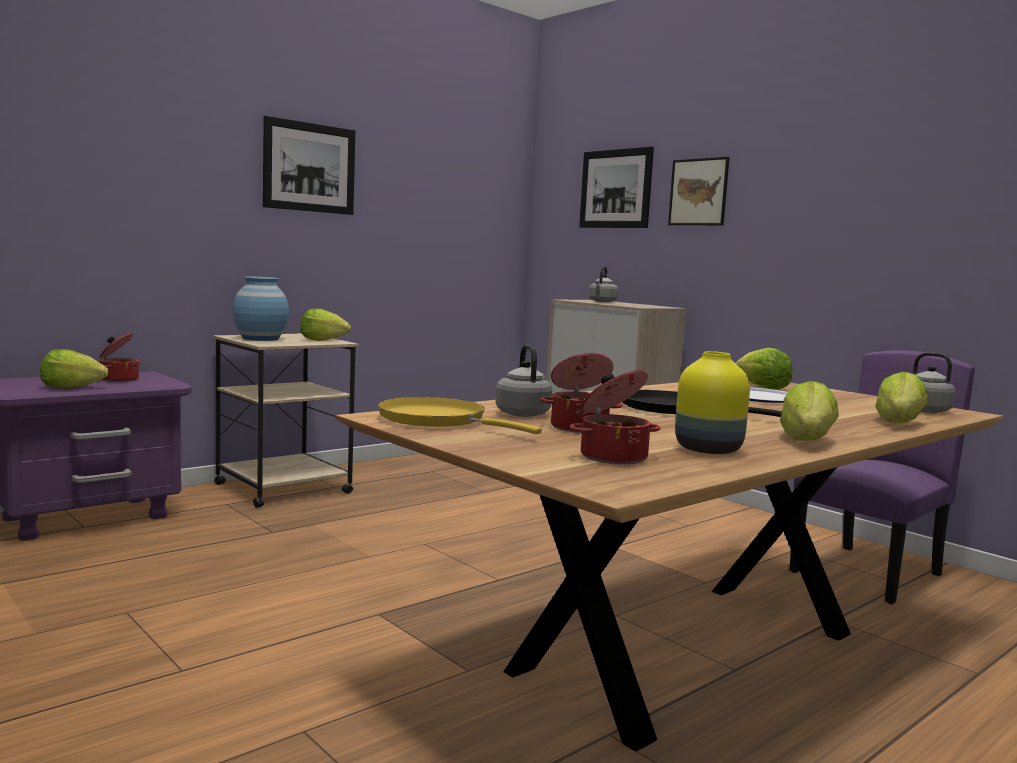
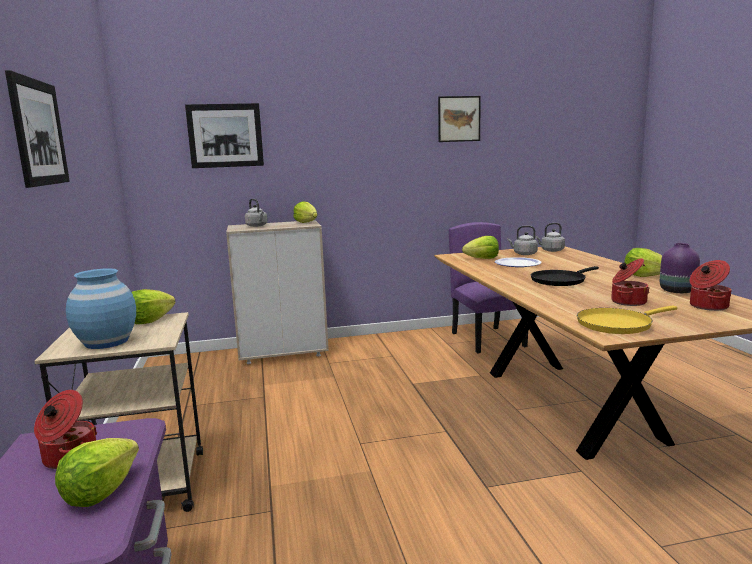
camera: 60 degrees left, 5 degrees up
grey kettle [496,345,552,417] -> grey kettle moved to [507,226,538,255]
picture [668,157,730,225] -> picture moved to [438,96,481,142]
yellow vase [675,351,750,454] -> purple vase [660,243,700,293]
lettuce [875,371,928,423] -> lettuce moved to [293,201,317,223]

